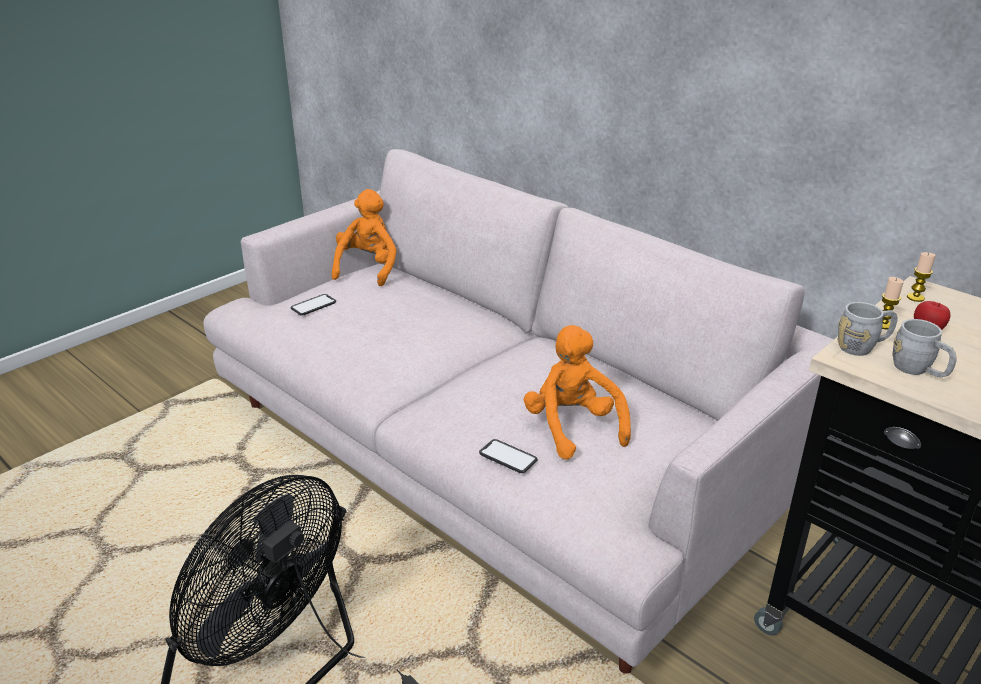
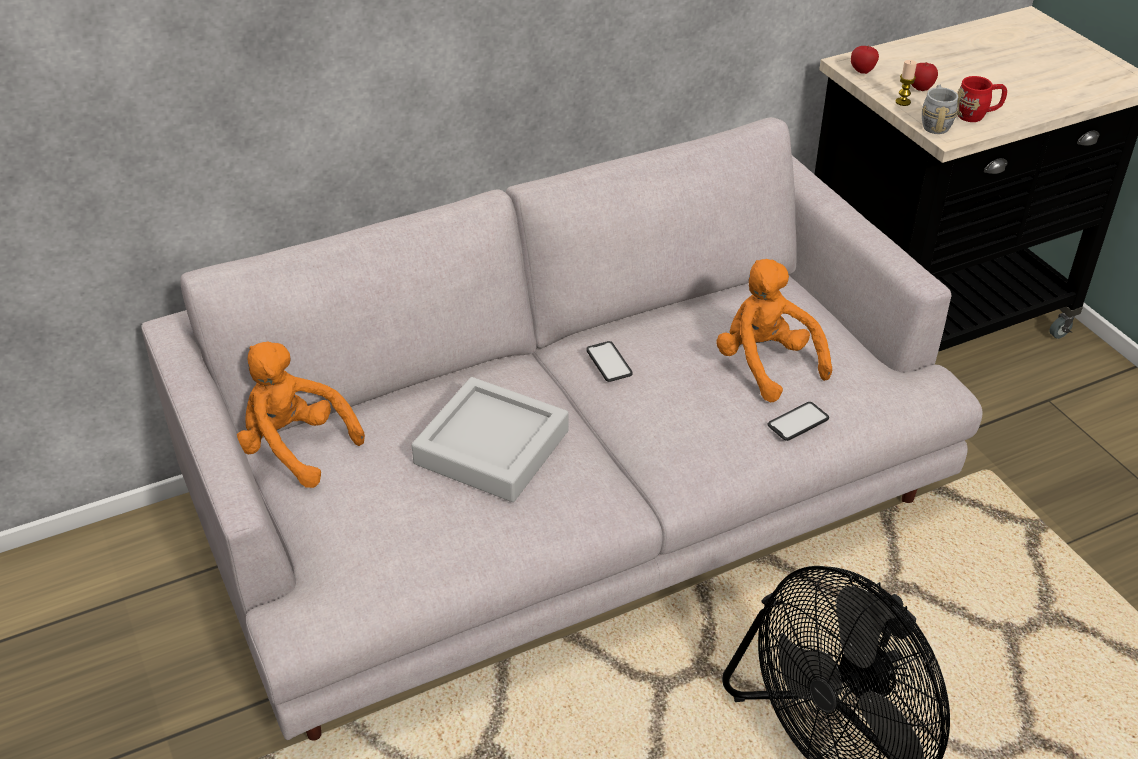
camera: 70 degrees left, 10 degrees up
phone [290,294,336,315] -> phone moved to [586,341,633,382]
orange plush toy [524,325,631,460] -> orange plush toy turned 60 degrees clockwise [716,259,832,402]
grey mug [892,319,957,377] -> red mug [957,76,1007,122]
candle [907,252,936,302] -> apple [851,46,879,74]
none -> grey tray [412,377,568,502]

